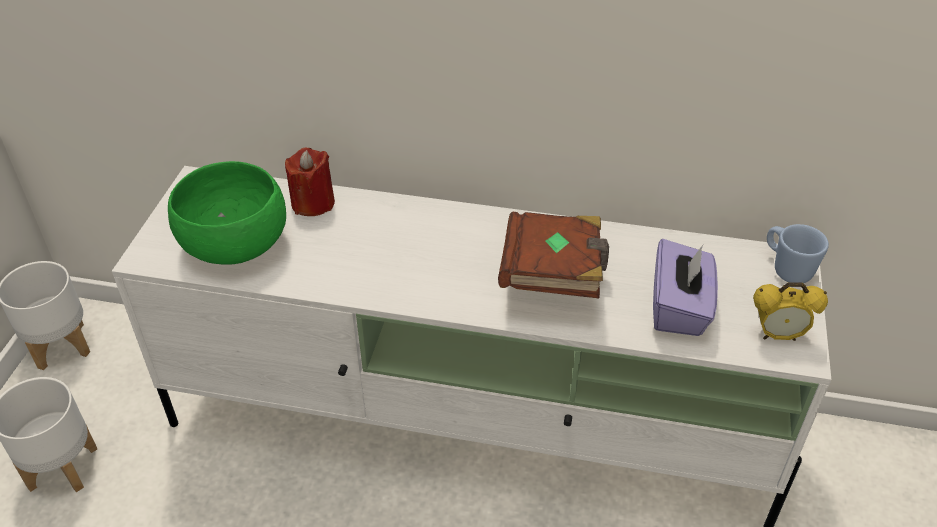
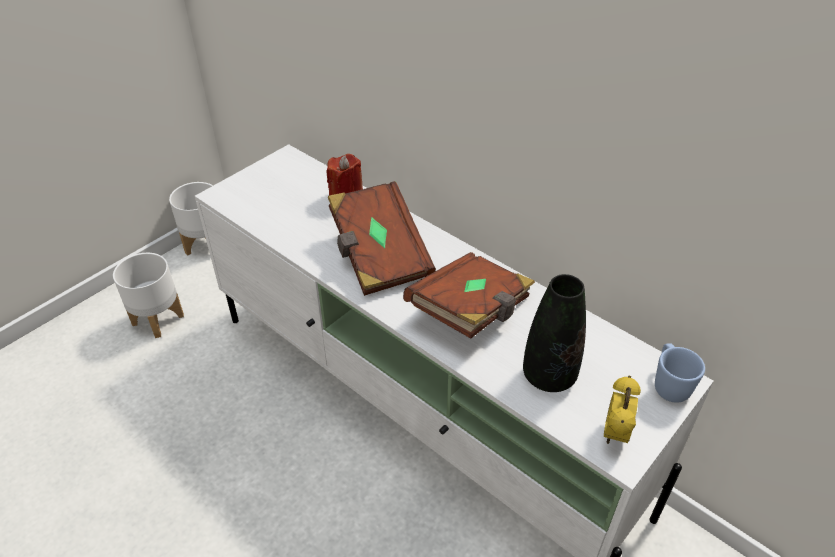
camera: 30 degrees right, 0 degrees up
green bowl [168,161,286,264] -> none
purple tissue box [653,239,718,336] -> black vase [523,274,586,392]
alarm clock [753,282,828,341] -> alarm clock turned 75 degrees clockwise [604,376,641,444]
none -> brown book [328,181,436,296]

